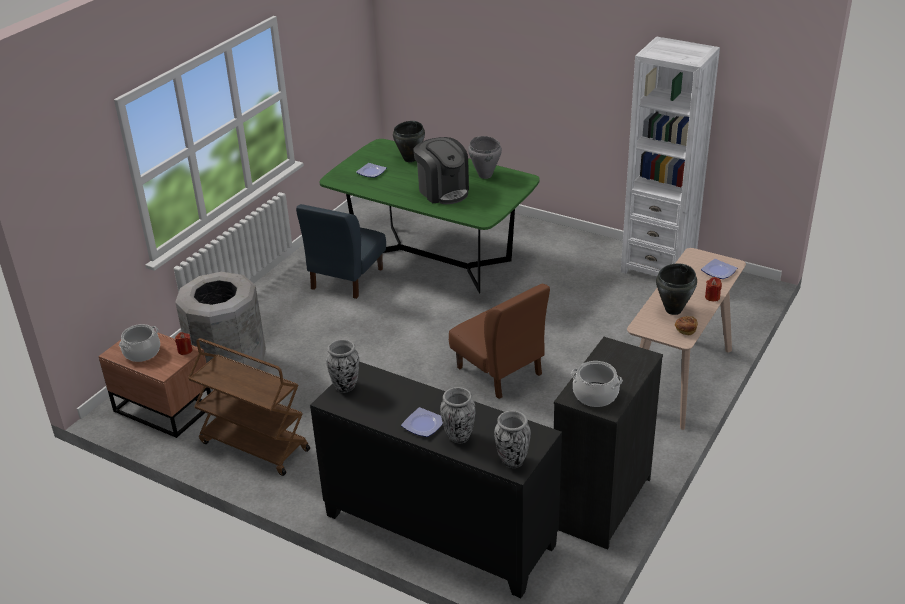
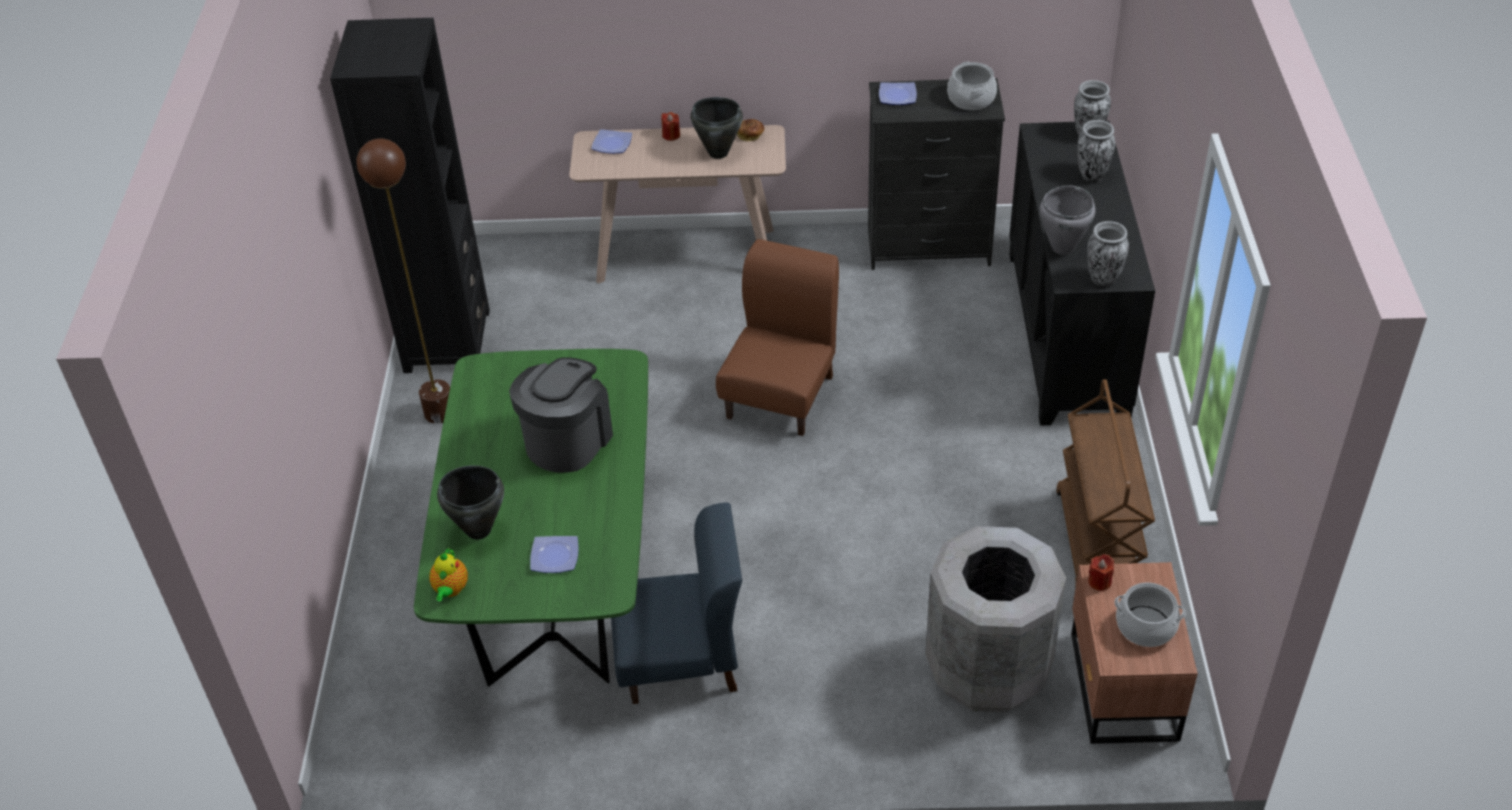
camera: 120 degrees left, 10 degrees up
plate [401,407,443,437] -> plate moved to [879,82,917,105]
grey cooking pot [468,136,502,179] -> grey cooking pot moved to [1040,186,1095,255]
white bookcase [621,36,720,276] -> black bookcase [330,18,490,373]
none -> brown floor lamp [356,138,450,424]
none -> teapot [429,547,468,601]

